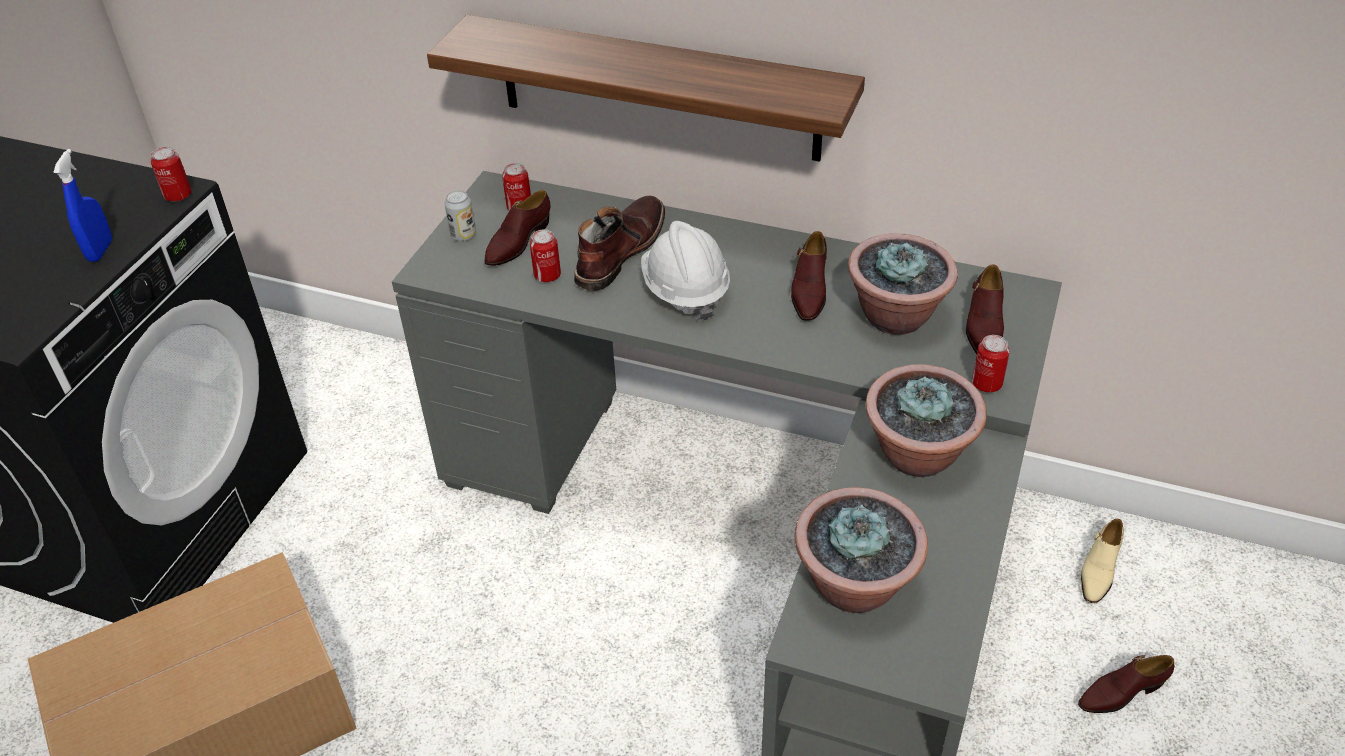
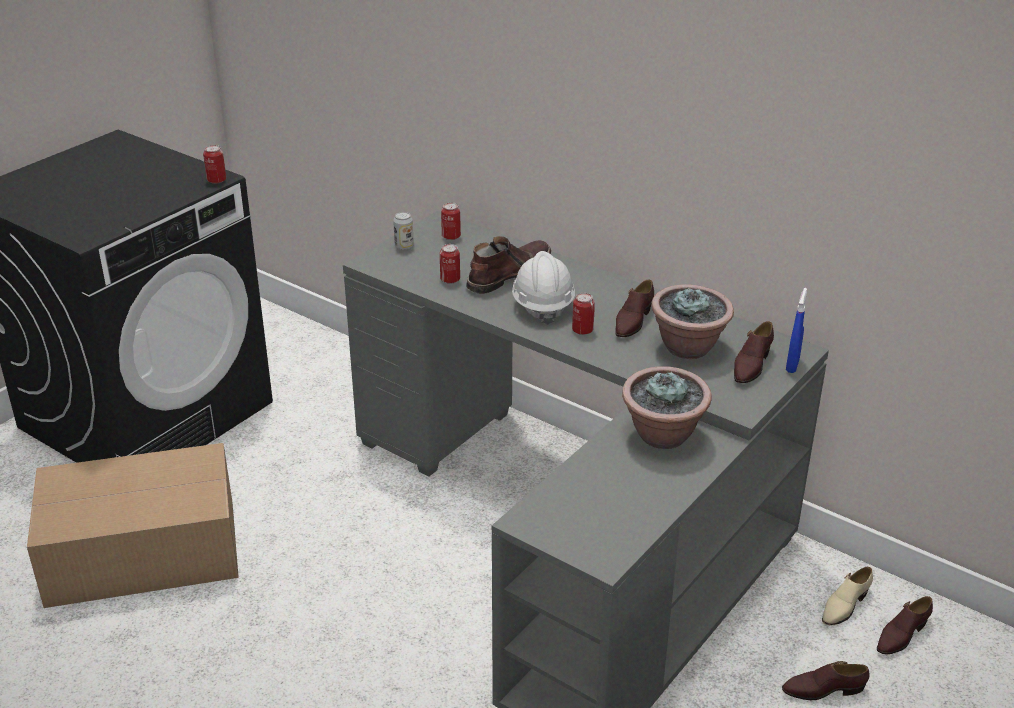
camera: 15 degrees right, 10 degrees down
blue spray bottle [54,149,112,262] -> blue spray bottle moved to [786,288,807,373]
shelf [427,15,865,162] -> none
brown shoe [484,190,550,266] -> brown shoe moved to [877,596,933,654]
potted plant [795,487,928,613] -> none
can [972,335,1010,392] -> can moved to [572,293,595,335]

